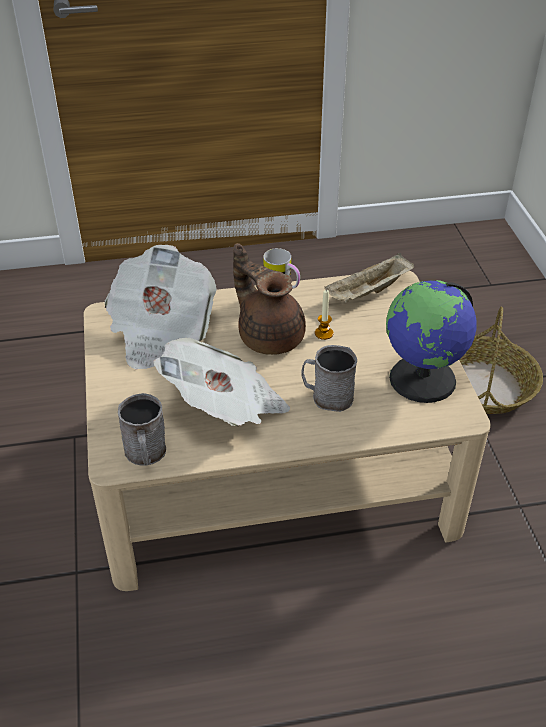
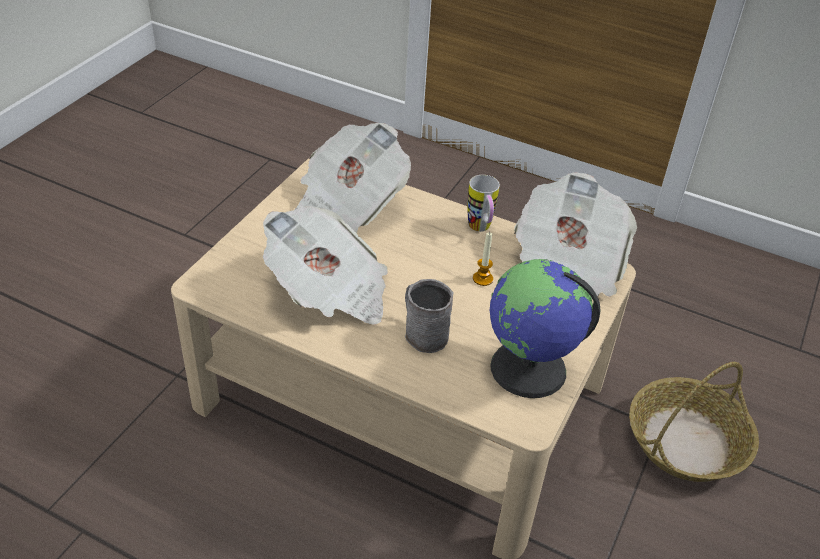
camera: 35 degrees right, 0 degrees up
grey mug [118,393,166,466] -> none
brown teapot [233,243,306,355] -> none
beige tray [324,253,414,303] -> newspaper [514,172,637,297]

